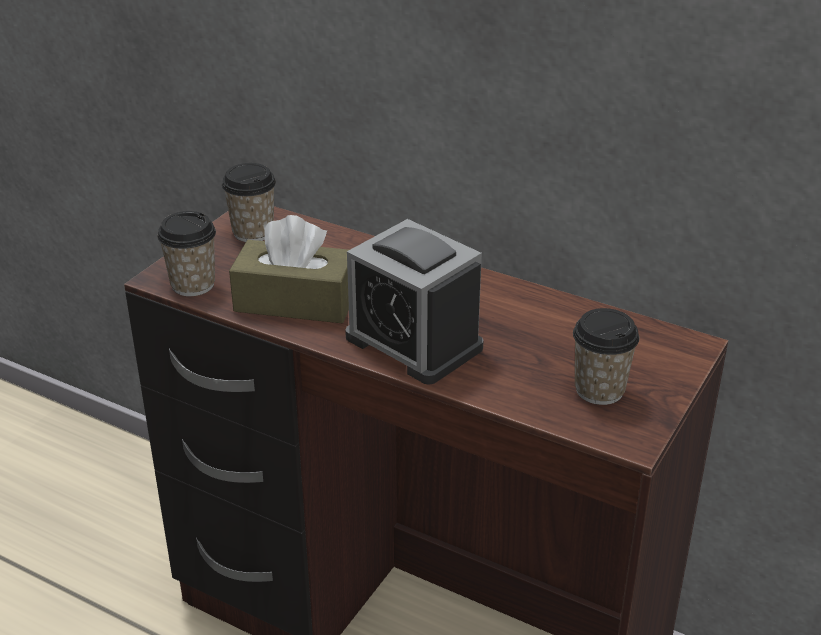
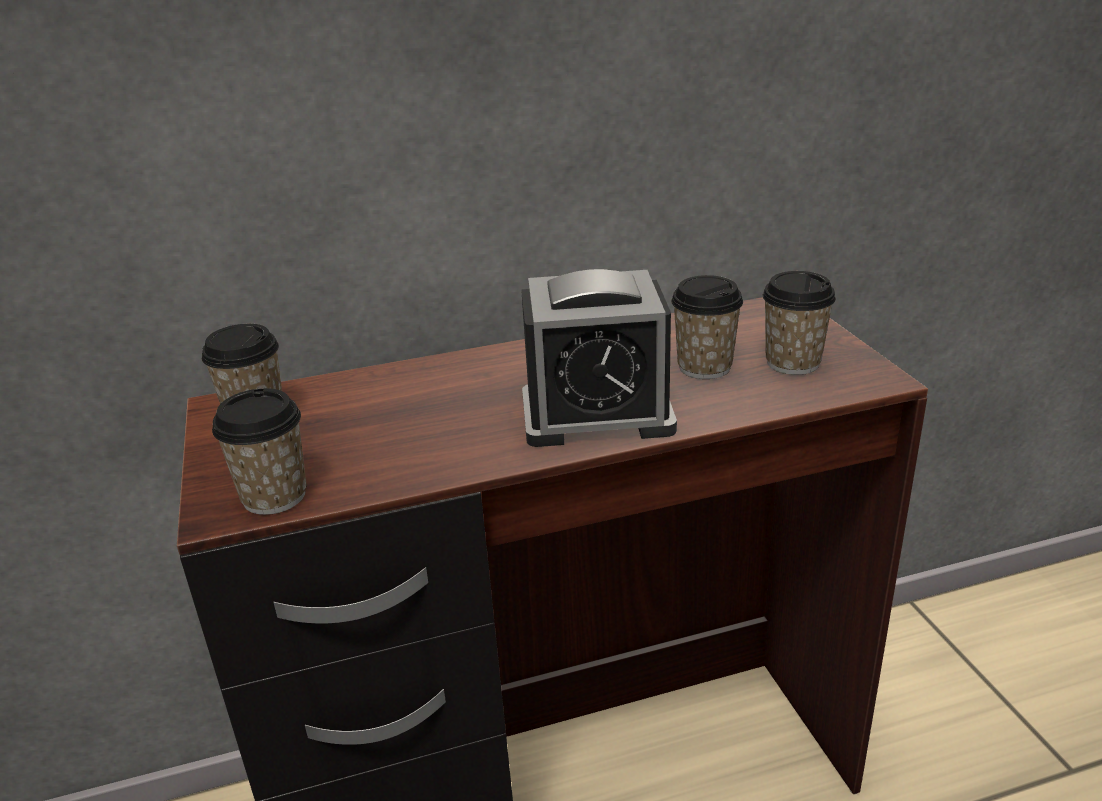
camera: 45 degrees left, 5 degrees down
brown tissue box [229,215,349,323] -> none
none -> cup [671,275,743,379]

